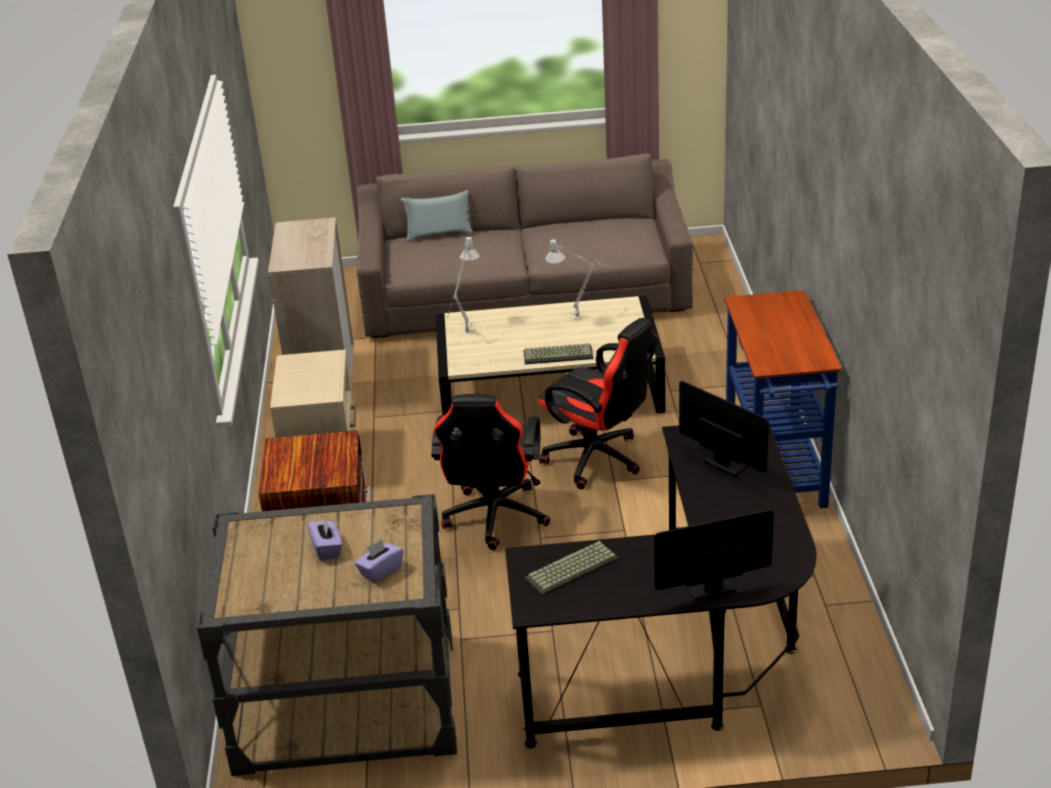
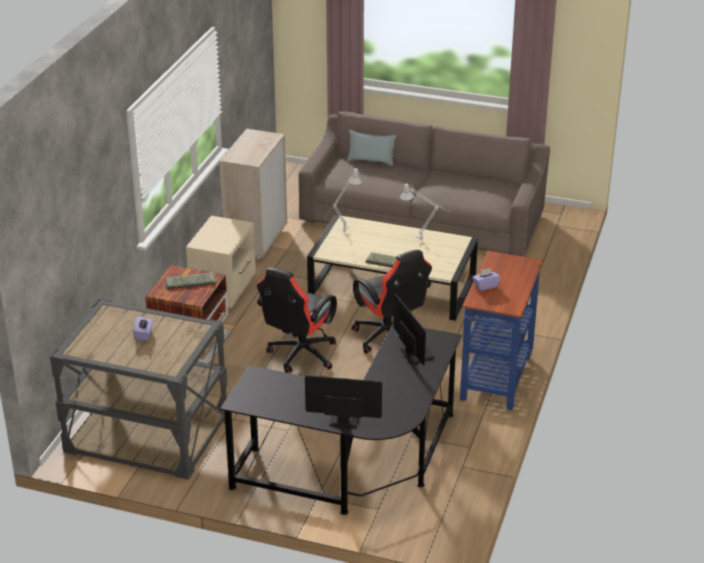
camera: 20 degrees right, 0 degrees up
purple tissue box [355,539,403,584] -> purple tissue box moved to [472,268,501,291]
keyboard [525,541,618,596] -> keyboard moved to [165,273,216,289]

